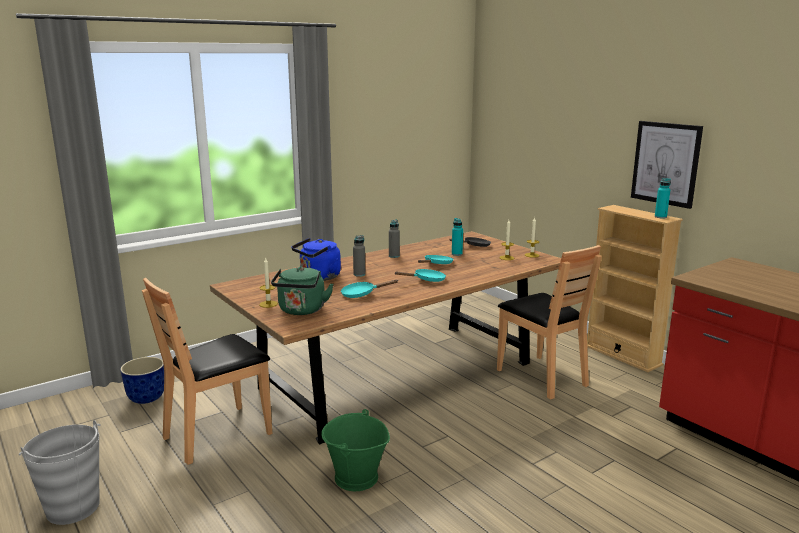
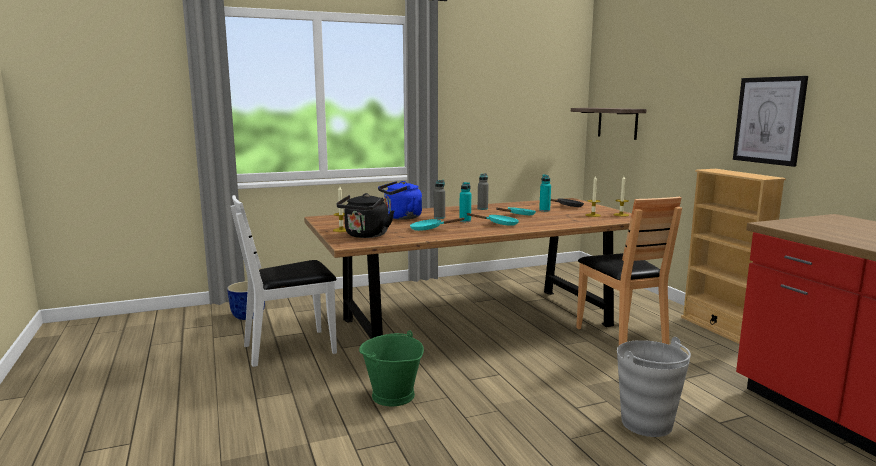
camera: 15 degrees right, 5 degrees down
grey bucket [19,420,101,525] -> grey bucket moved to [617,337,691,437]
brown chair [142,278,272,465] -> white chair [231,195,337,367]
green kettle [271,266,333,315] -> black kettle [336,193,394,238]
turquoise bottle [655,178,671,218] -> turquoise bottle moved to [459,182,471,222]
none -> shelf [571,108,647,140]

